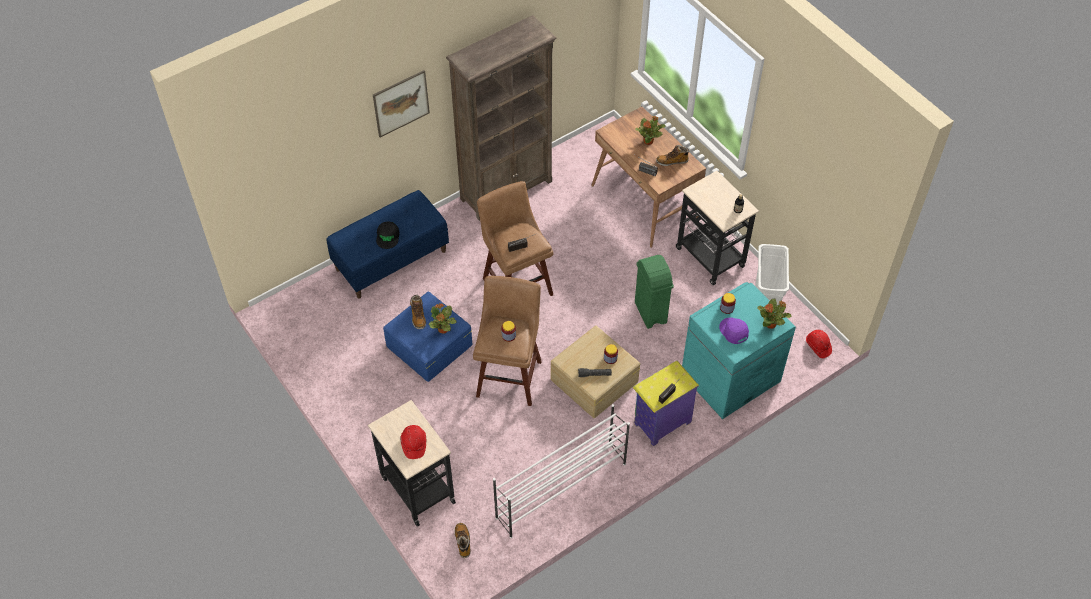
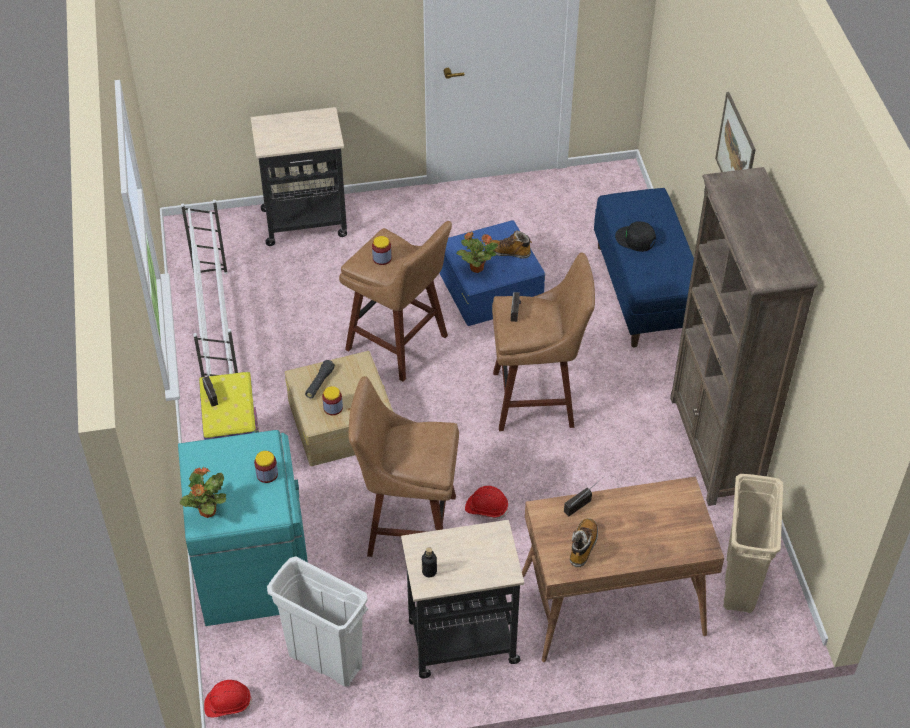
camera: 115 degrees right, 5 degrees down
red hard hat [400,425,426,459] -> red hard hat moved to [465,486,508,518]
boot [455,523,471,558] -> none
potted plant [635,116,665,145] -> none
green trash can [635,255,674,329] -> brown stool [348,376,459,557]
purple cap [719,317,749,344] -> none
none -> beige trash can [724,474,783,613]

